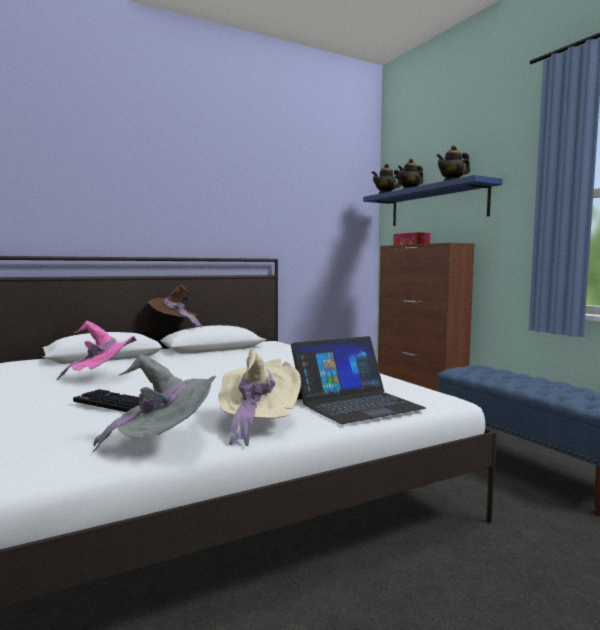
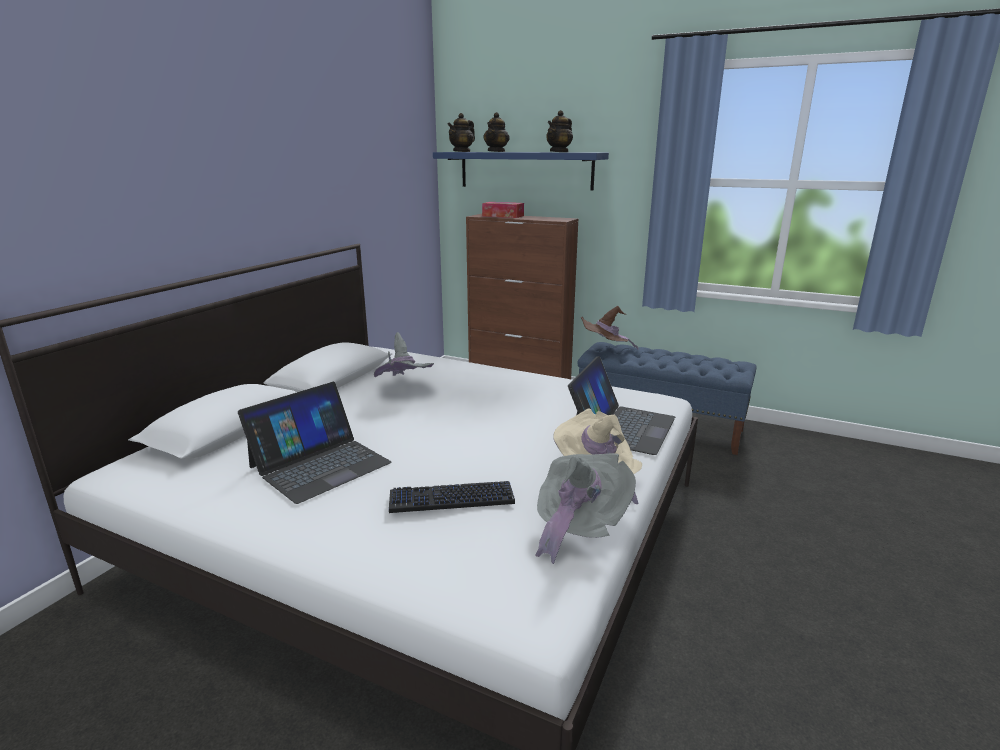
camera: 35 degrees left, 15 degrees up
pink hat [57,321,137,380] -> laptop [238,382,392,504]
brown hat [148,284,202,328] -> brown hat moved to [581,306,639,350]
none -> grey hat [374,332,434,377]

